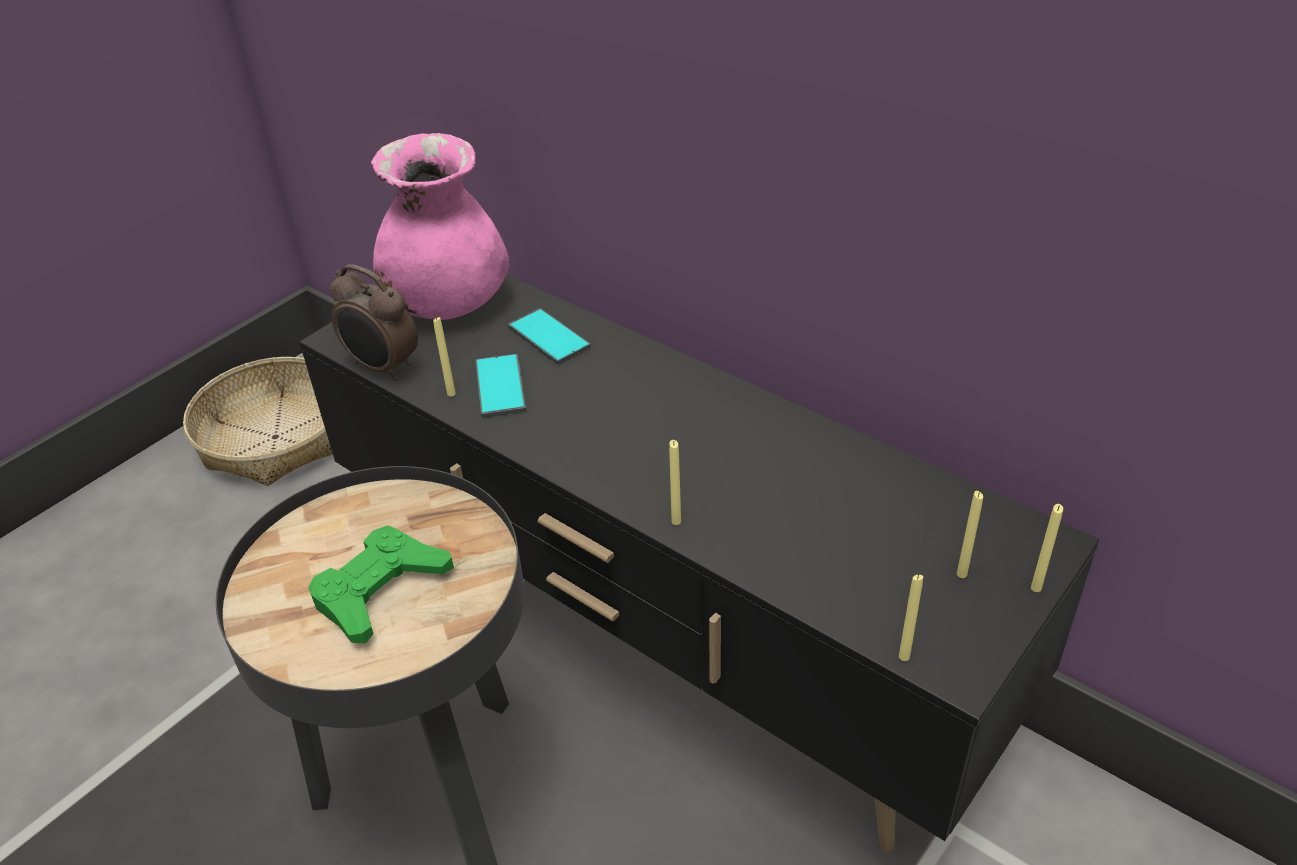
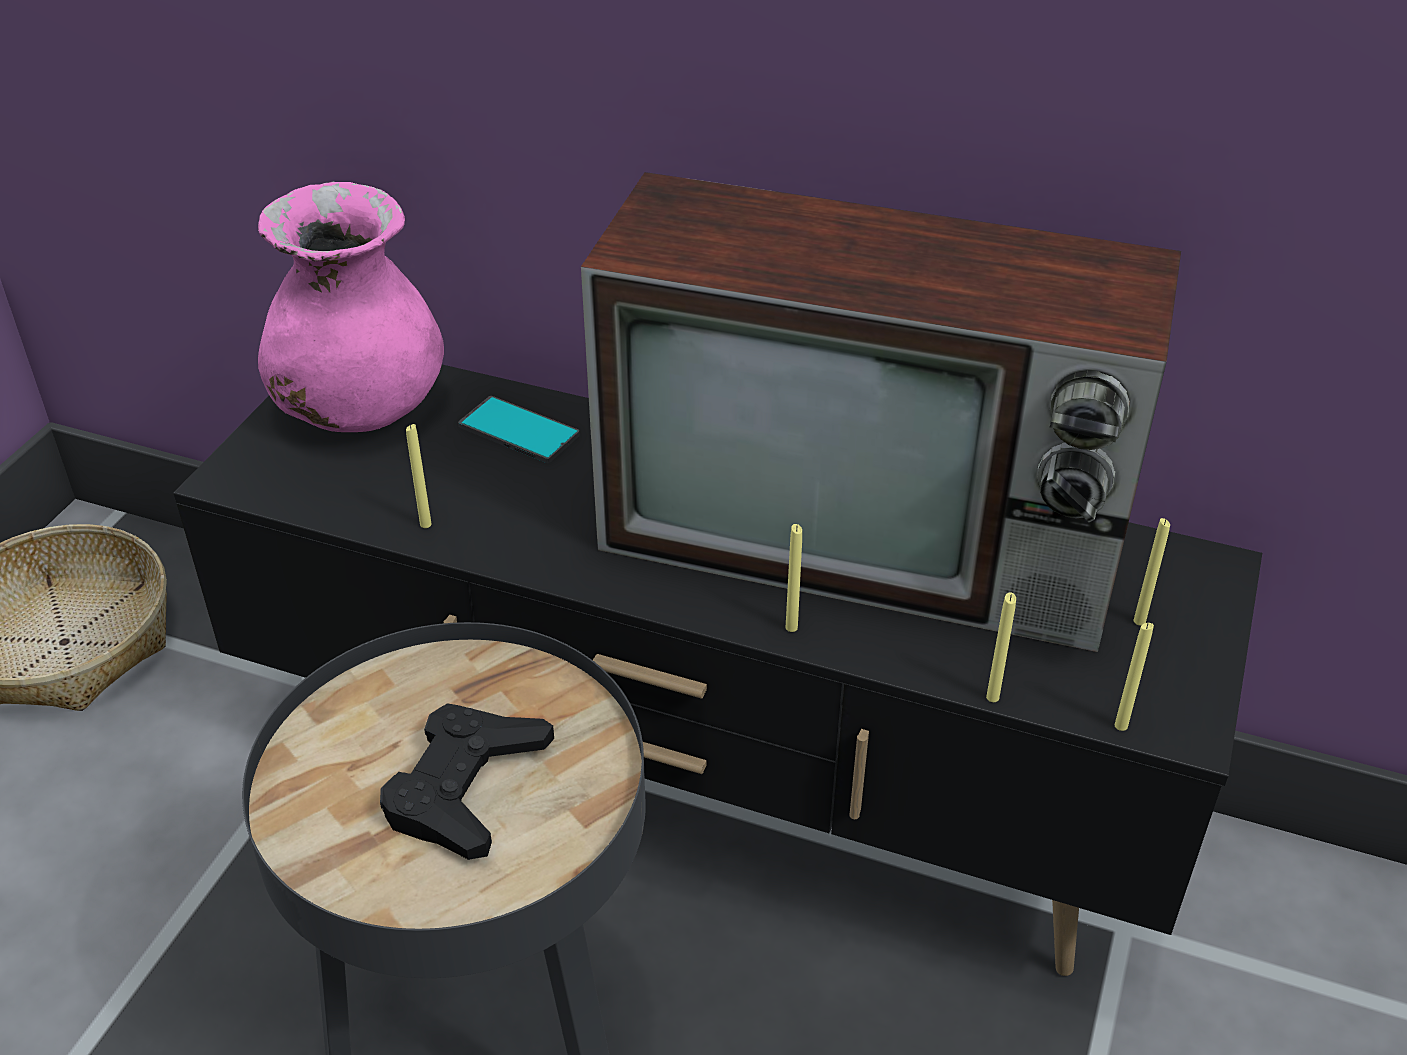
camera: 20 degrees left, 0 degrees up
green game controller [308,525,454,644] -> black game controller [380,703,554,860]
alarm clock [330,264,418,381] -> none
phone [475,354,526,418] -> none
yellow candle [1031,504,1063,592] -> yellow candle moved to [986,593,1016,702]
none -> television [581,172,1181,652]

